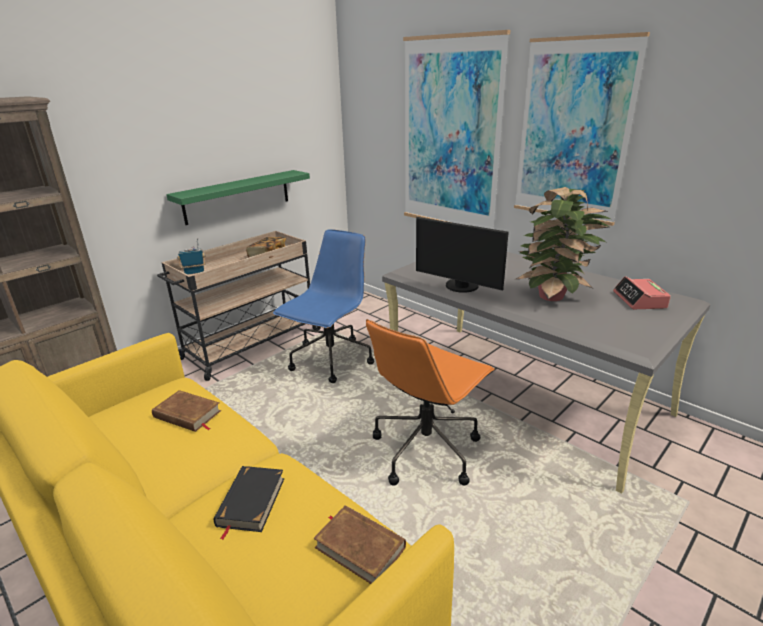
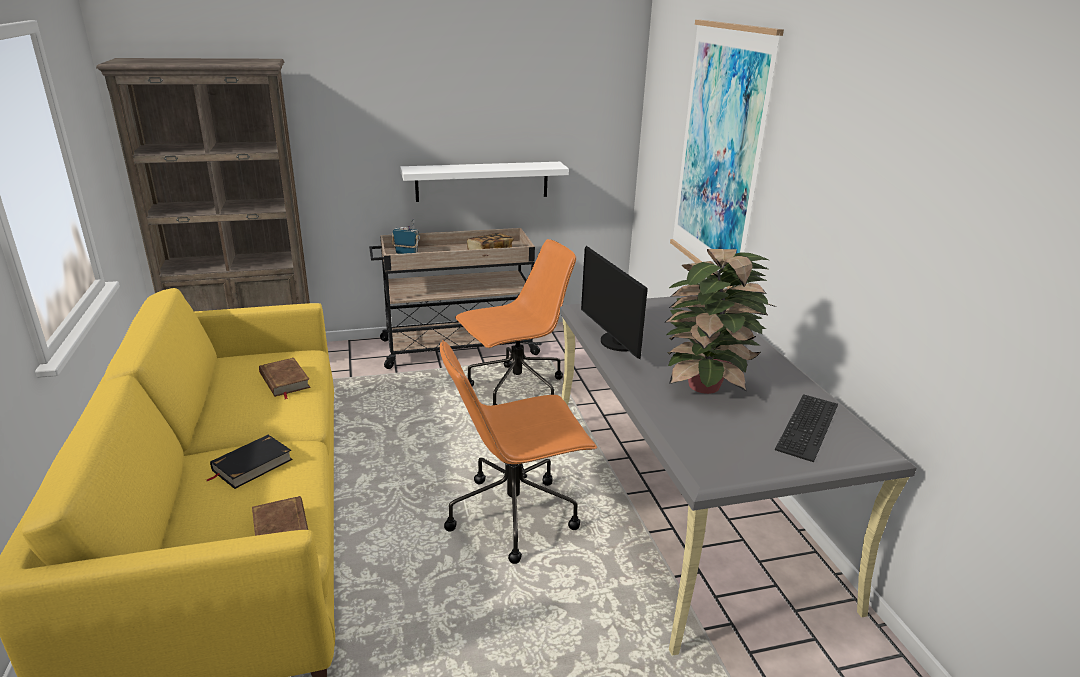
camera: 30 degrees right, 0 degrees up
green shelf [166,170,310,225] -> white shelf [400,162,569,202]
blue office chair [273,229,374,383] -> orange office chair [455,239,576,405]
picture [514,32,650,226] -> none
alarm clock [613,276,671,309] -> keyboard [775,394,838,462]

